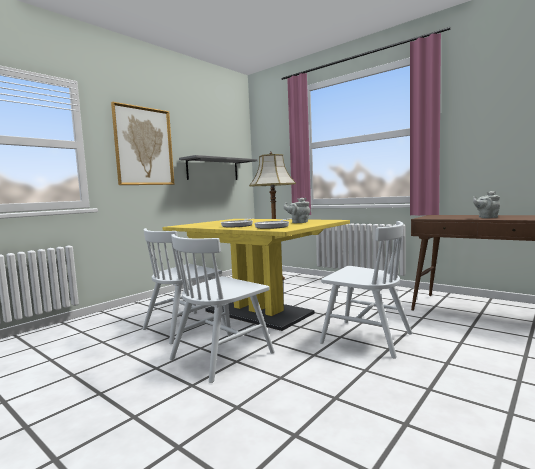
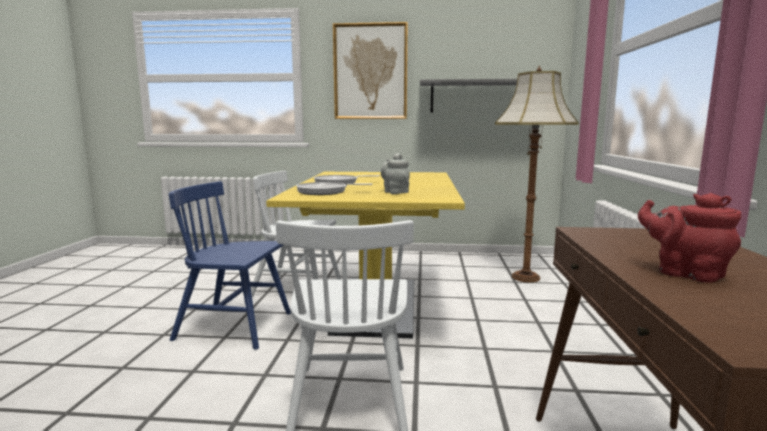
camera: 55 degrees right, 5 degrees up
white chair [170,234,275,383] -> blue chair [169,181,291,350]
grey teapot [473,191,500,218] -> red teapot [638,193,741,283]

